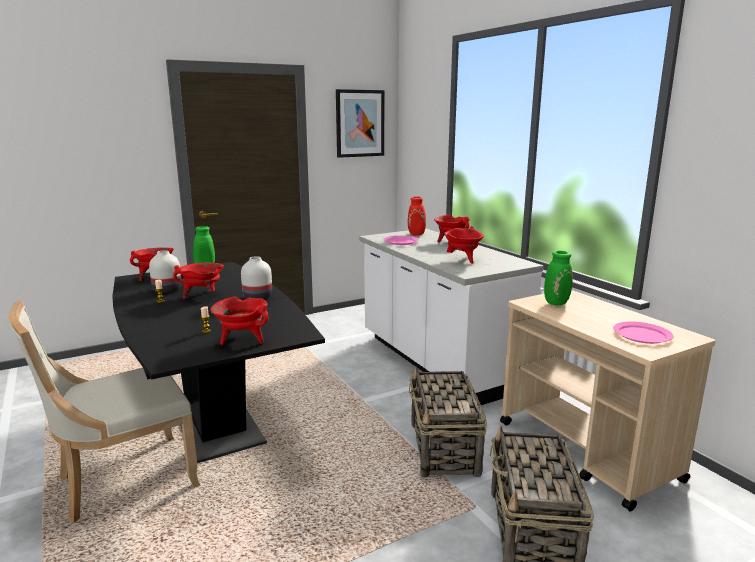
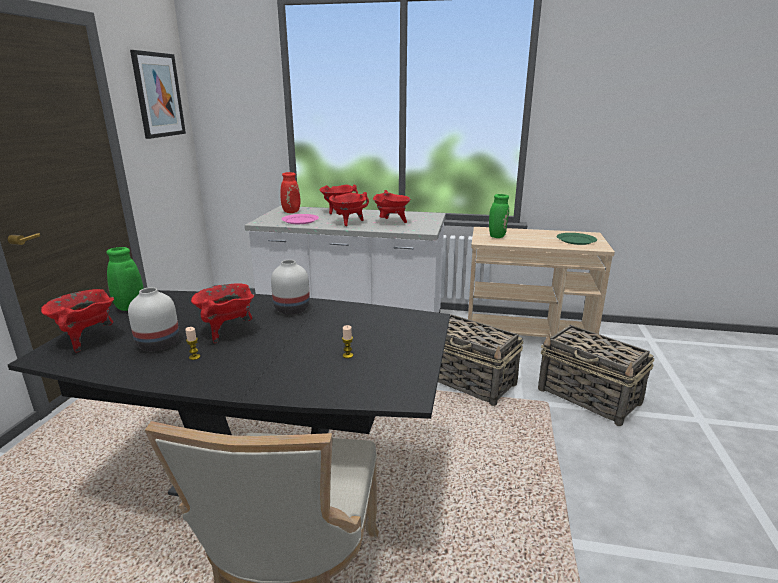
camera: 50 degrees left, 5 degrees up
red cooking pot [210,296,269,345] -> red cooking pot moved to [329,192,369,226]
pink plate [613,321,673,344] -> green plate [557,233,597,245]

